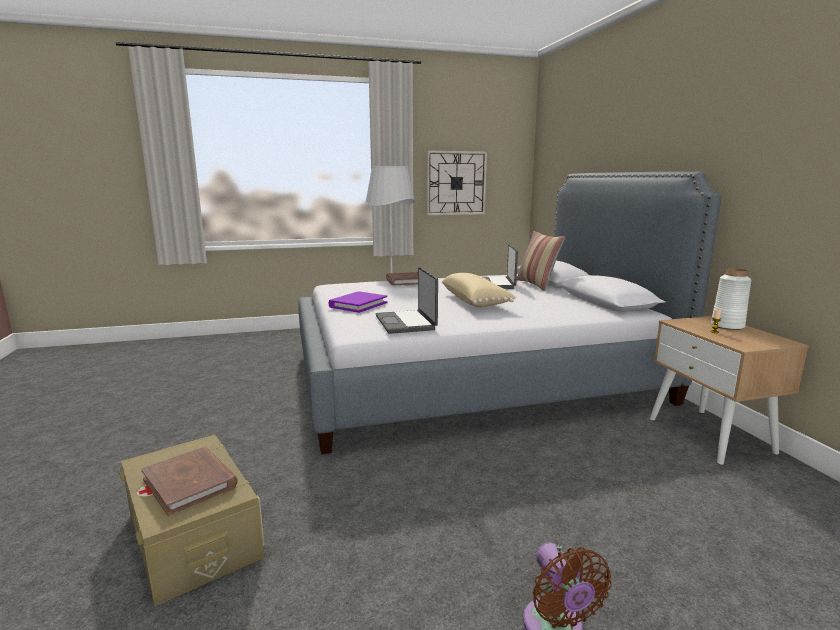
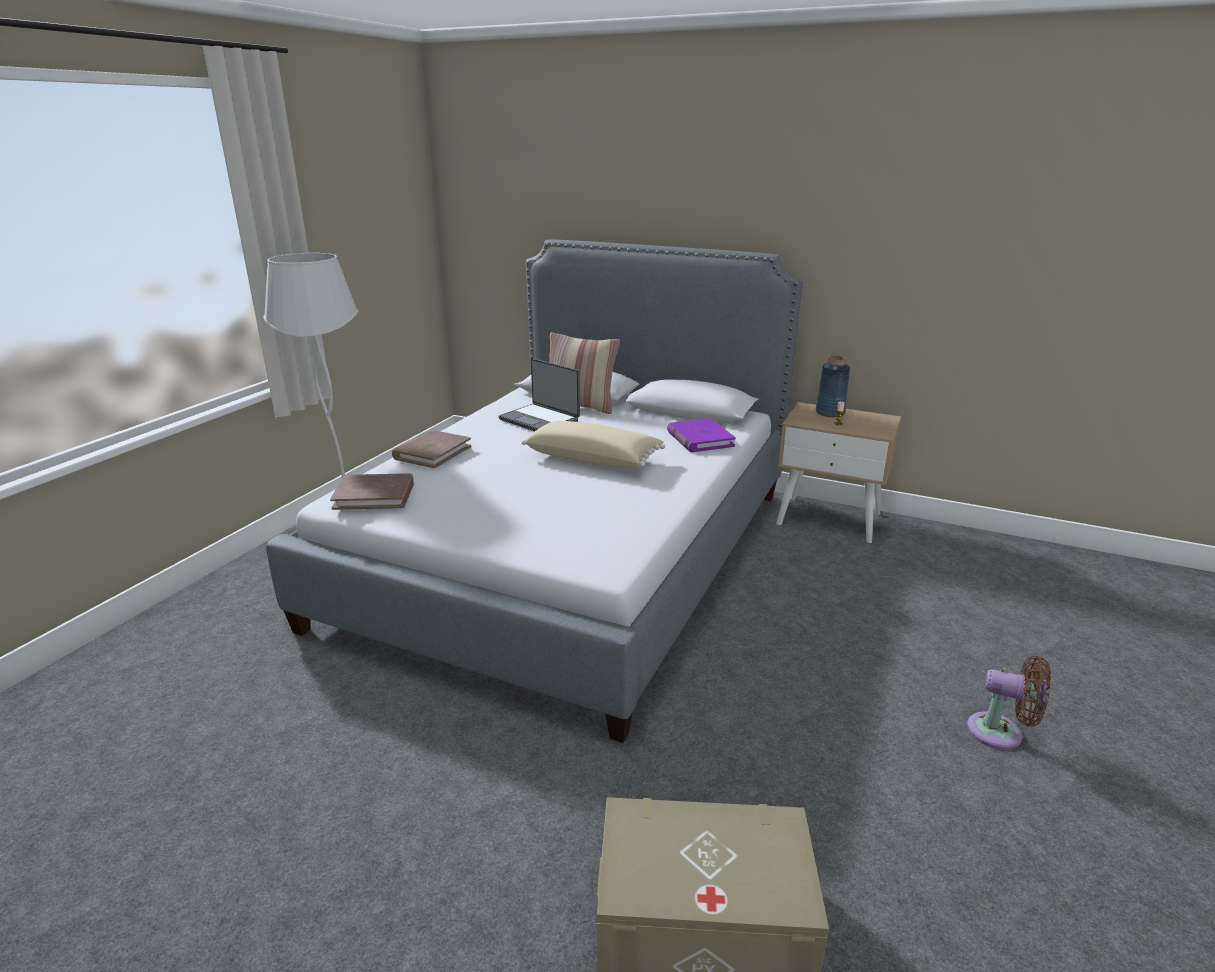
camera: 50 degrees left, 10 degrees up
brown book [141,447,238,516] -> brown book moved to [330,473,414,510]
purple book [328,292,387,313] -> purple book moved to [667,418,736,452]
laptop [376,267,438,334] -> none
wall clock [427,151,487,215] -> none
white vase [711,268,751,330] -> blue vase [816,356,850,417]

